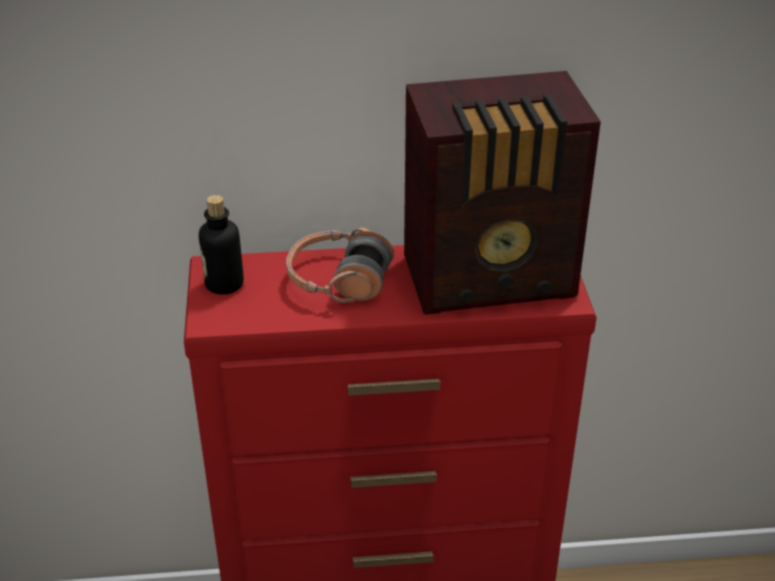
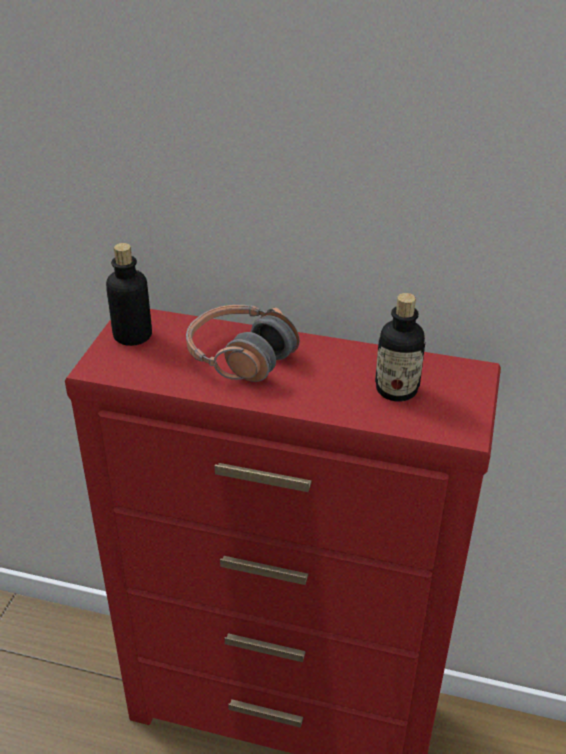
camera: 20 degrees right, 0 degrees up
radio [404,71,601,315] -> bottle [375,293,425,402]

